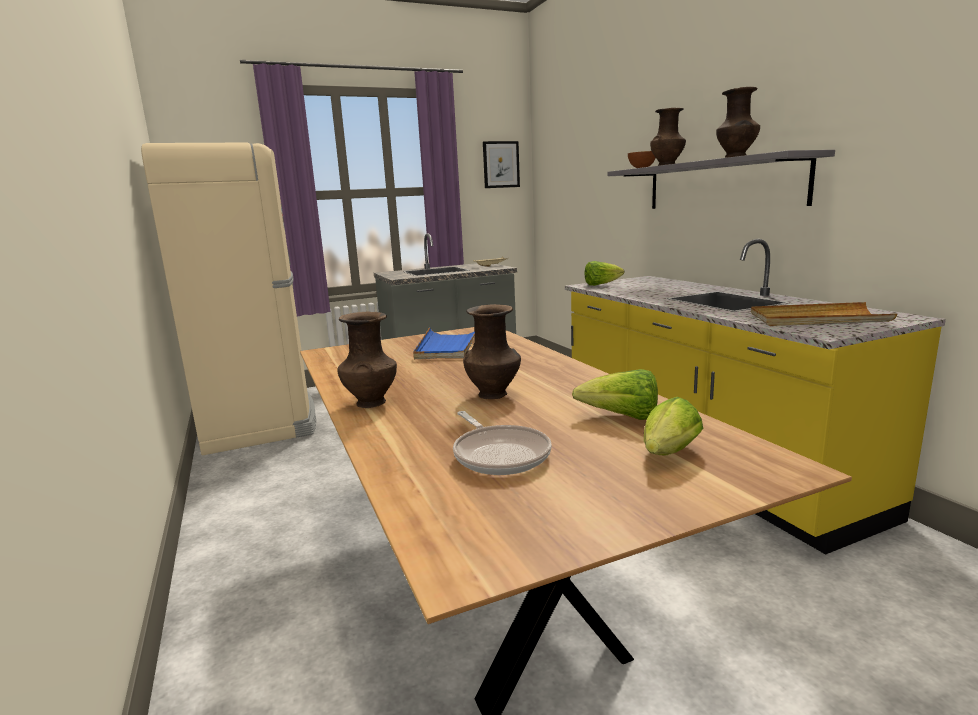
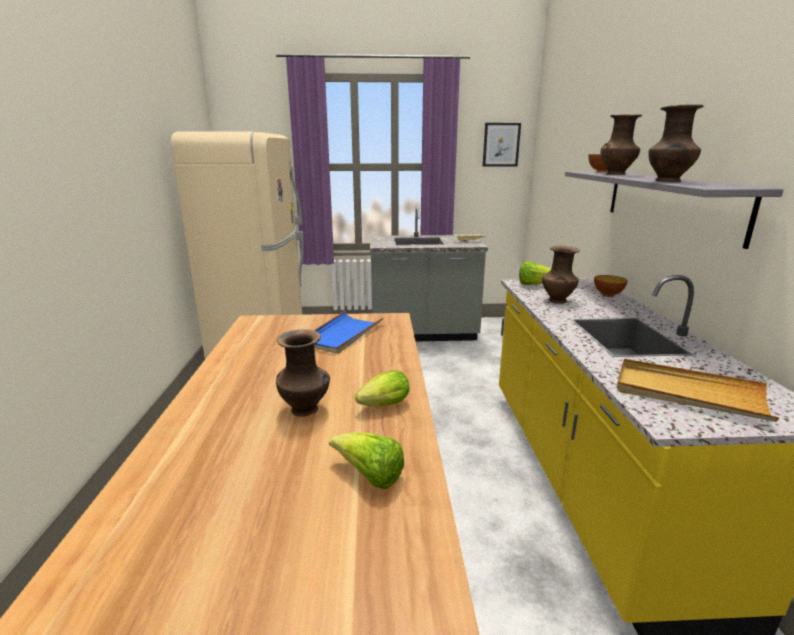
camera: 20 degrees right, 5 degrees up
brown vase [337,312,397,408] -> brown vase moved to [542,246,580,304]
frying pan [453,411,552,475] -> none
lettuce [644,397,703,456] -> lettuce moved to [355,370,409,407]
none -> bowl [594,275,628,297]

